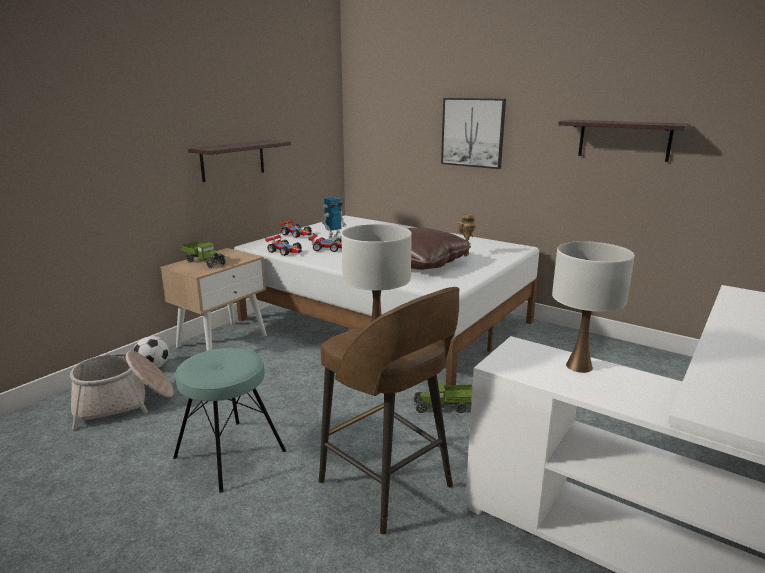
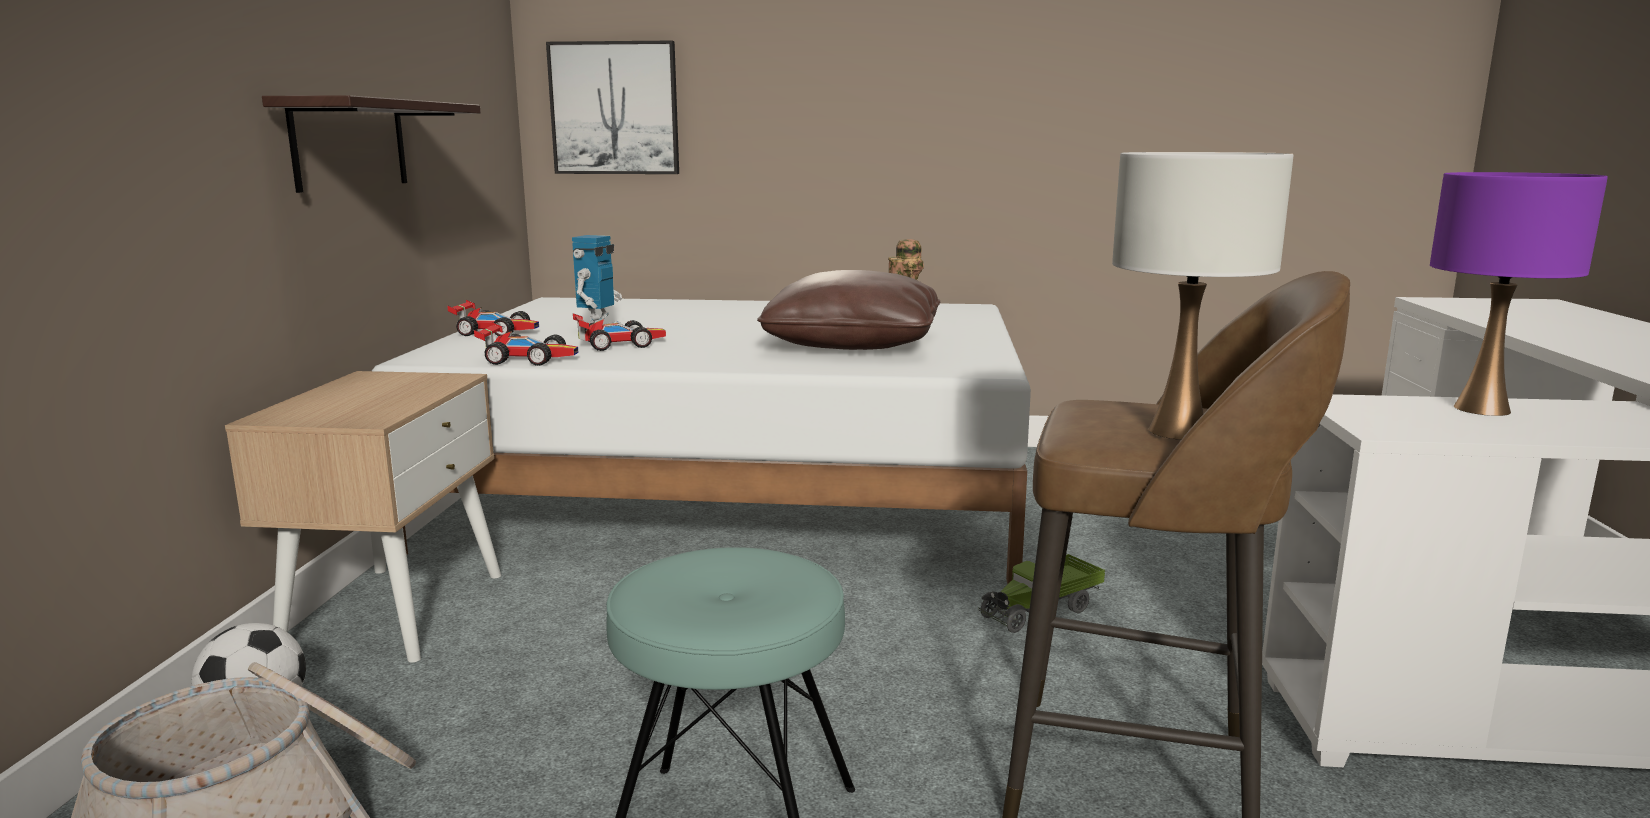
camera: 30 degrees left, 5 degrees down
toy truck [180,241,226,268] -> none
picture [441,98,506,169] -> picture moved to [546,41,679,174]
white table lamp [552,241,635,373] -> purple table lamp [1430,172,1608,416]
shelf [558,120,691,162] -> none

